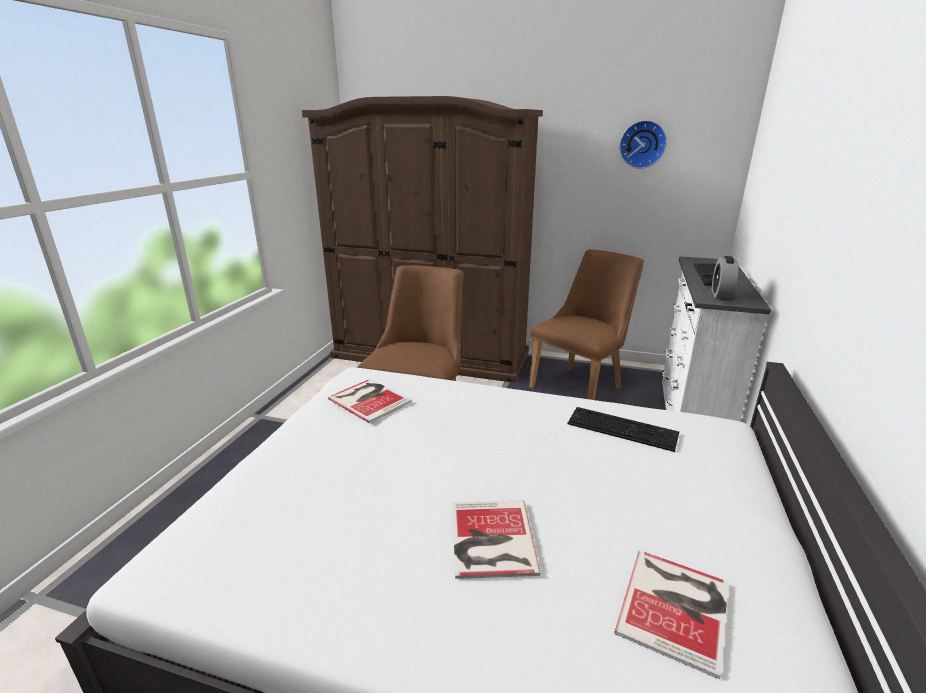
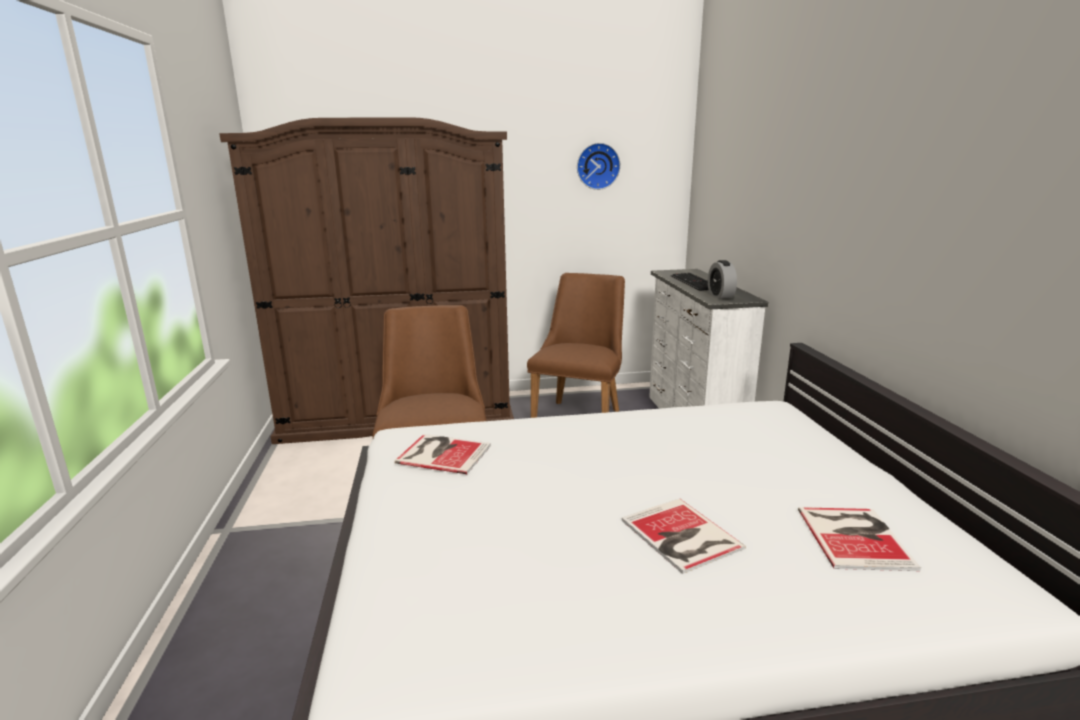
camera: 25 degrees left, 5 degrees down
keyboard [568,407,679,452] -> none

